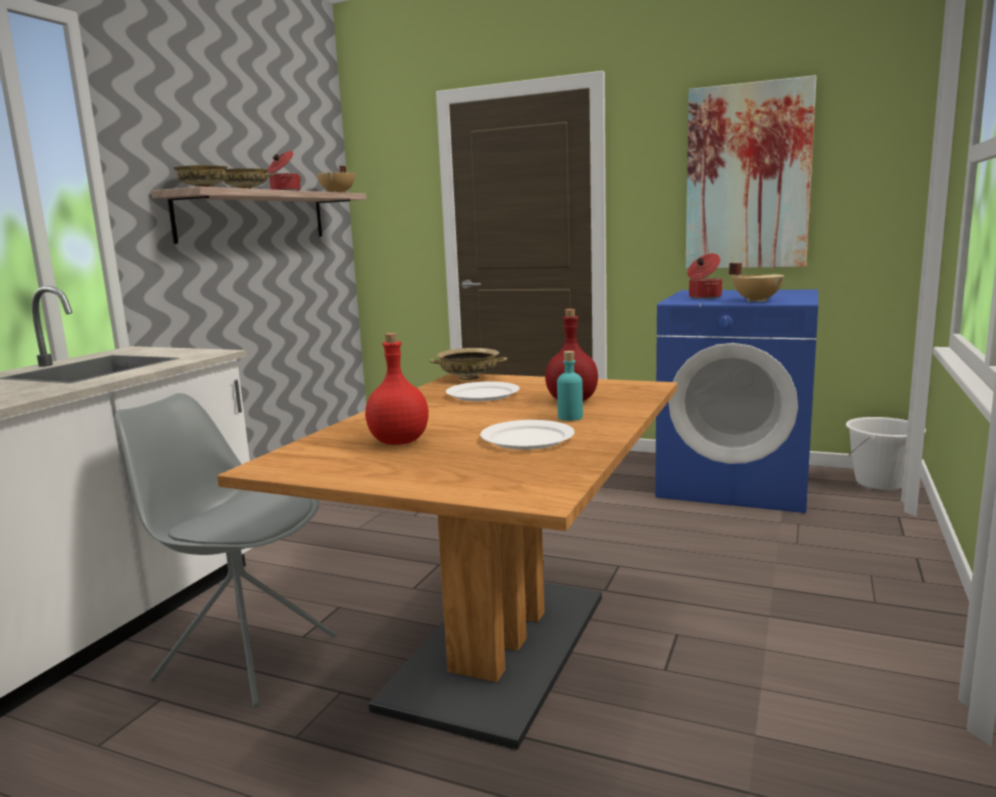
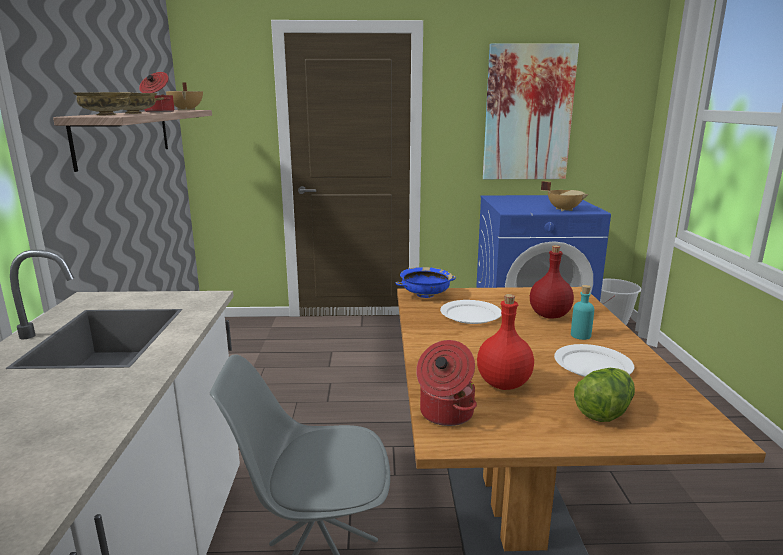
camera: 25 degrees left, 5 degrees up
beige bowl [429,348,507,380] -> blue bowl [396,267,456,298]
cooking pot [687,253,722,299] -> cooking pot moved to [416,340,477,426]
none -> lettuce [574,368,635,422]

